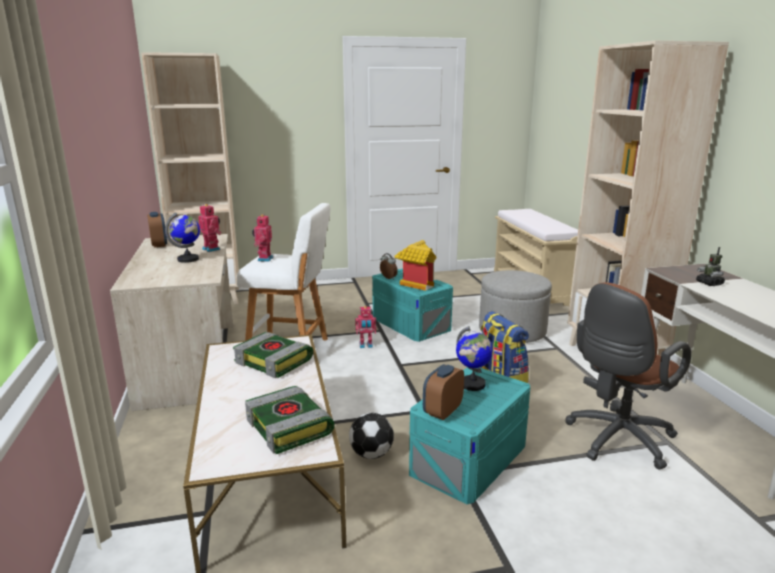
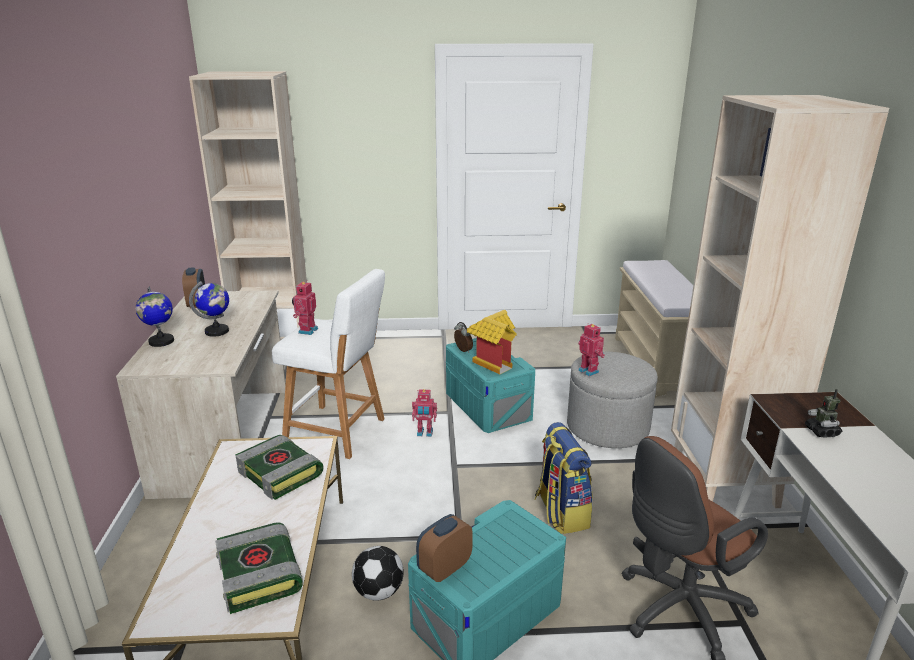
camera: 10 degrees right, 5 degrees up
toy robot [198,204,221,252] -> toy robot moved to [578,323,605,376]
globe [456,326,493,391] -> globe moved to [136,286,174,347]

